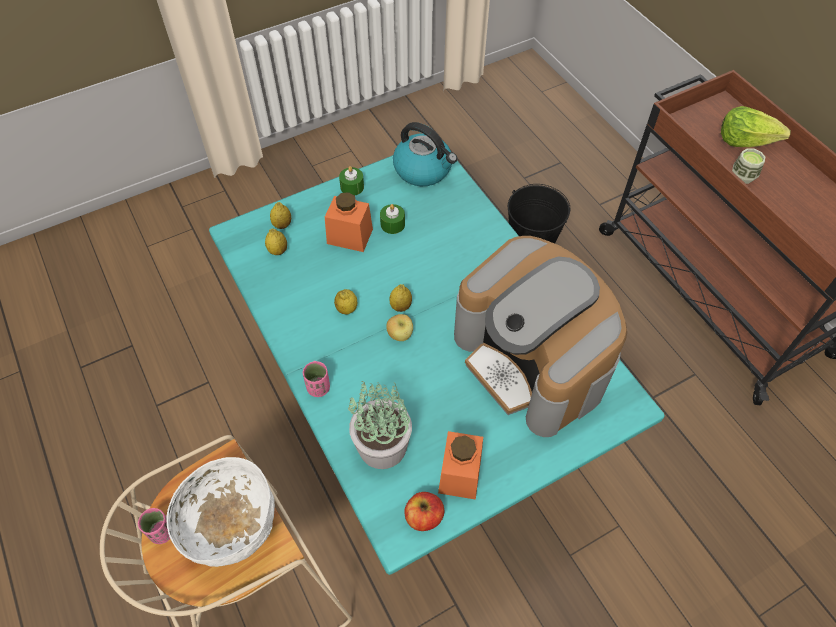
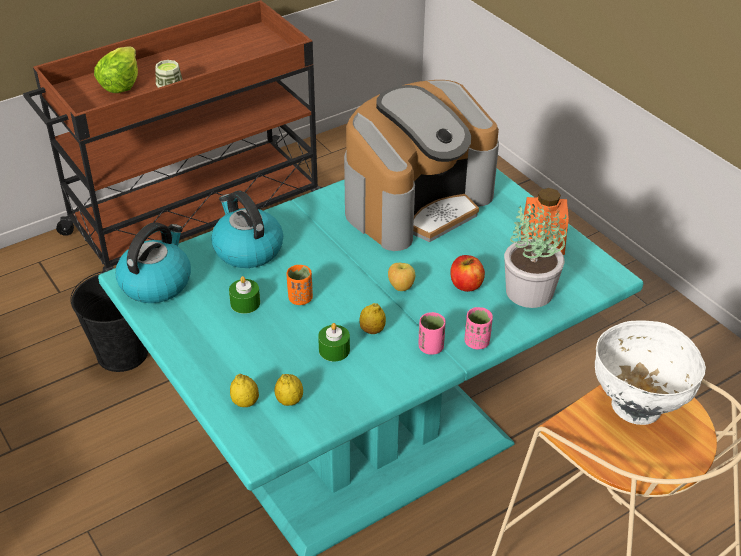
camera: 95 degrees left, 15 degrees down
pink cup [138,508,170,544] -> pink cup moved to [419,312,445,355]
orange jar [325,192,373,252] -> none
green candle [339,166,364,196] -> green candle moved to [318,323,350,362]
lemon [389,284,412,312] -> none
apple [404,492,444,531] -> apple moved to [450,255,485,292]
none -> kettle [211,190,283,268]
none -> orange cup [286,265,313,305]

